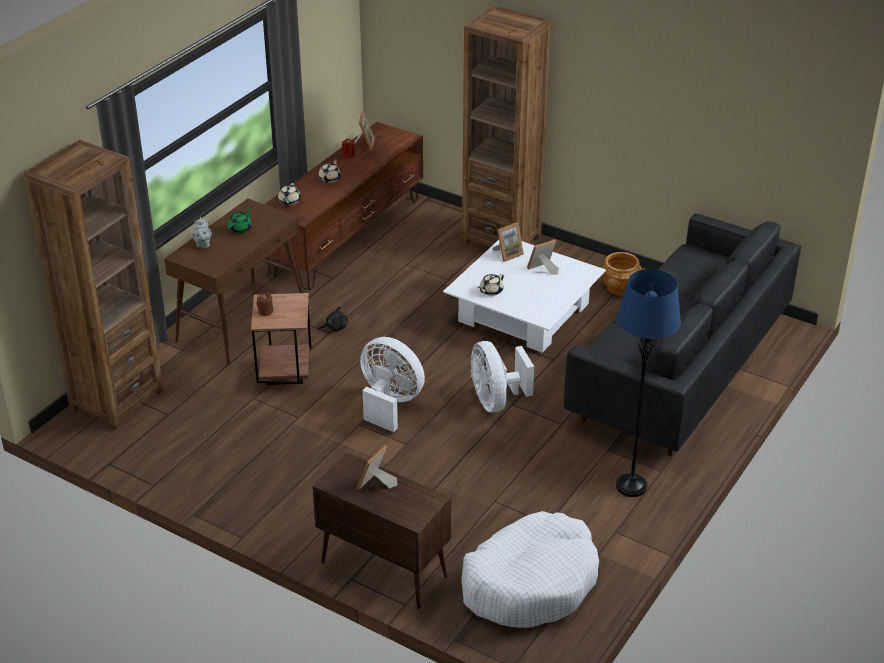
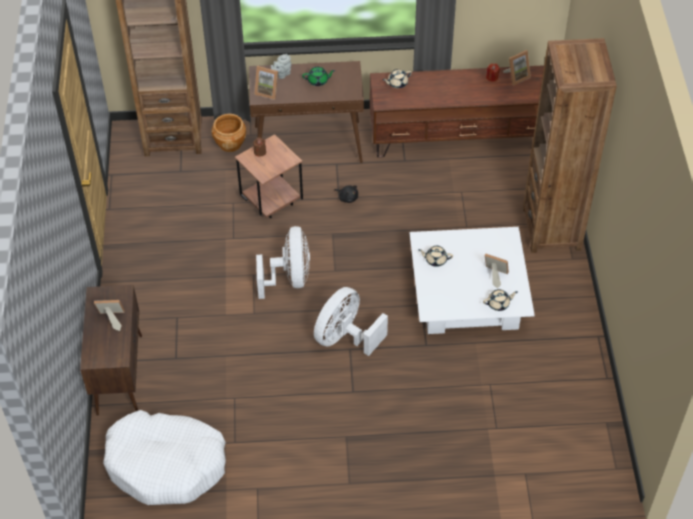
camera: 55 degrees right, 15 degrees up
beige teapot [318,158,341,183] -> beige teapot moved to [483,289,518,311]
picture frame [493,222,524,262] -> picture frame moved to [254,66,278,100]
black sofa [564,214,801,456] -> none
brown planter [602,252,641,295] -> brown planter moved to [211,114,246,152]
blue floor lamp [616,269,681,497] -> none

